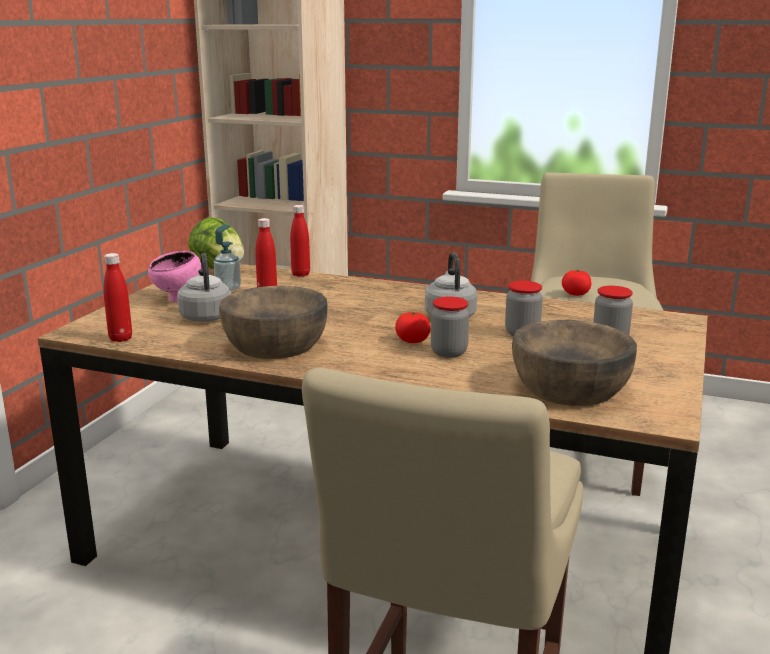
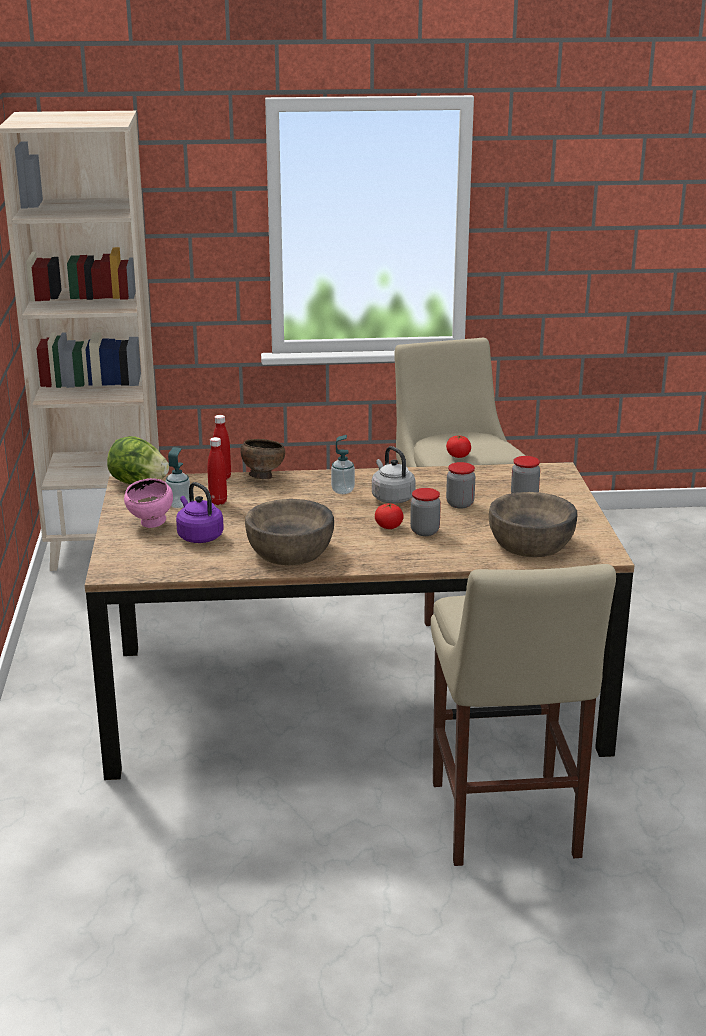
camera: 25 degrees left, 5 degrees up
red bottle [103,253,132,342] -> none
grey kettle [177,253,231,322] -> purple kettle [176,482,224,543]
none -> brown bowl [240,439,285,479]
none -> soap dispenser [331,435,355,494]

